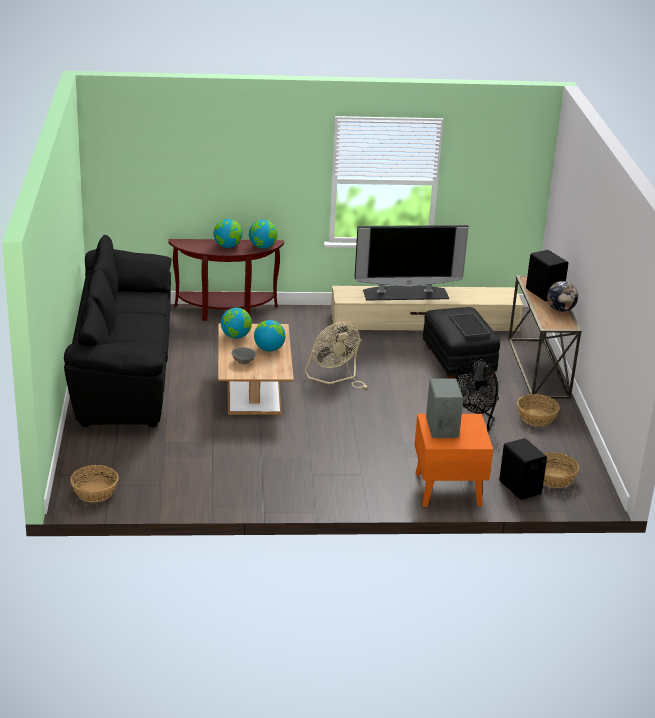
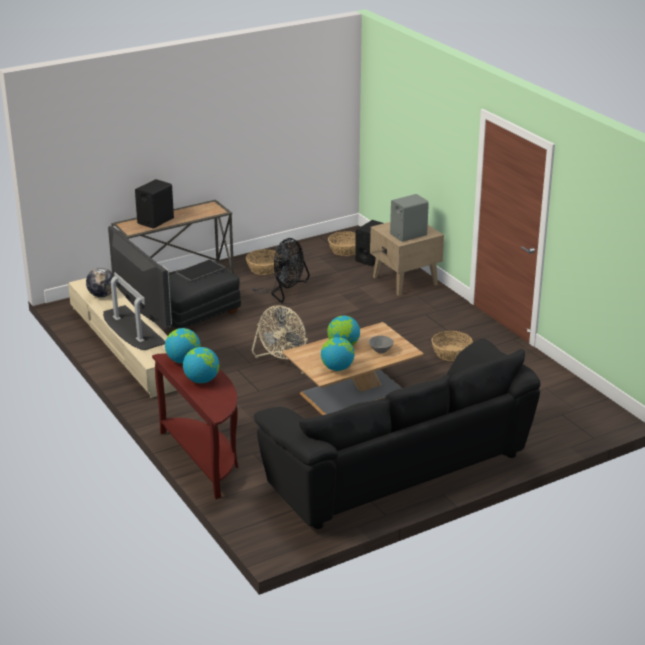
camera: 115 degrees left, 0 degrees up
basket [70,465,119,502] -> basket moved to [431,331,473,361]
orange nightstand [415,414,493,507] -> beige nightstand [370,222,444,296]
globe [547,281,578,312] -> globe moved to [86,268,112,297]

